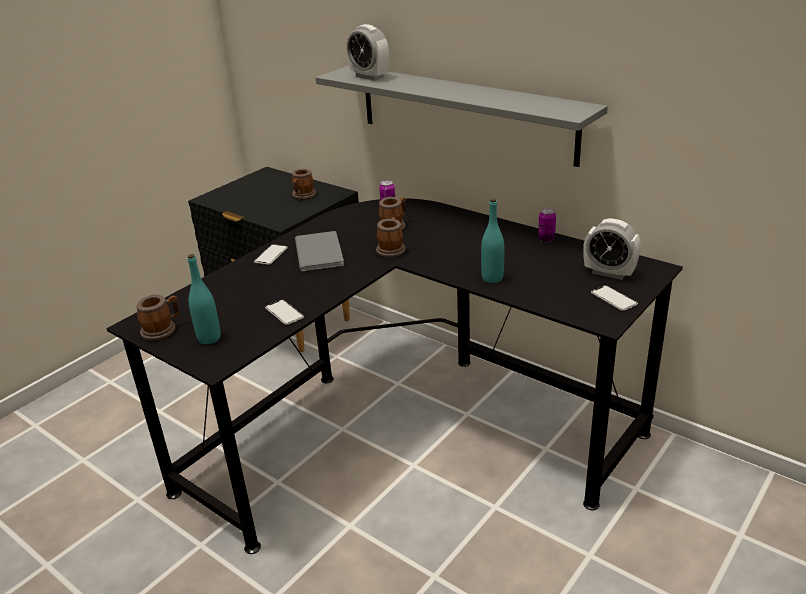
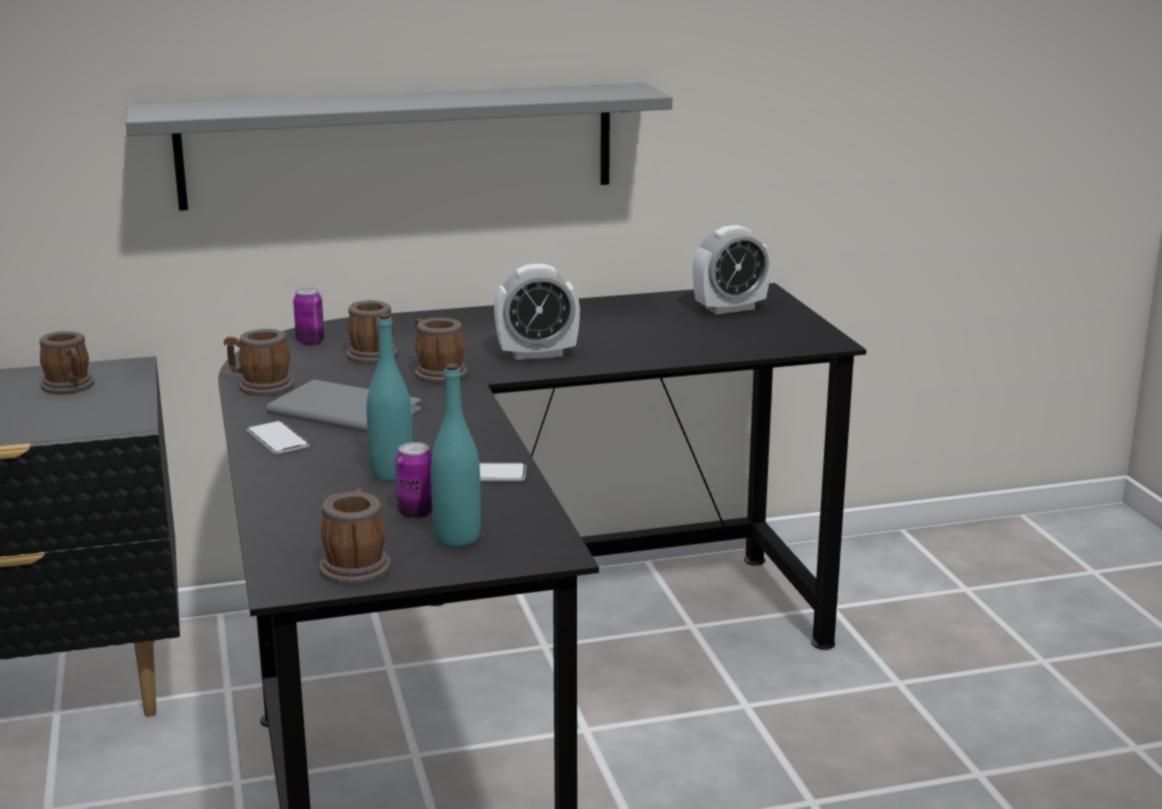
camera: 55 degrees left, 10 degrees down
alarm clock [347,24,389,81] -> alarm clock moved to [494,264,580,360]
turquoise bottle [481,198,504,283] -> turquoise bottle moved to [367,313,413,481]
can [538,208,556,243] -> can moved to [395,442,432,519]
phone [591,285,638,311] -> none
none -> mug [224,329,294,396]

